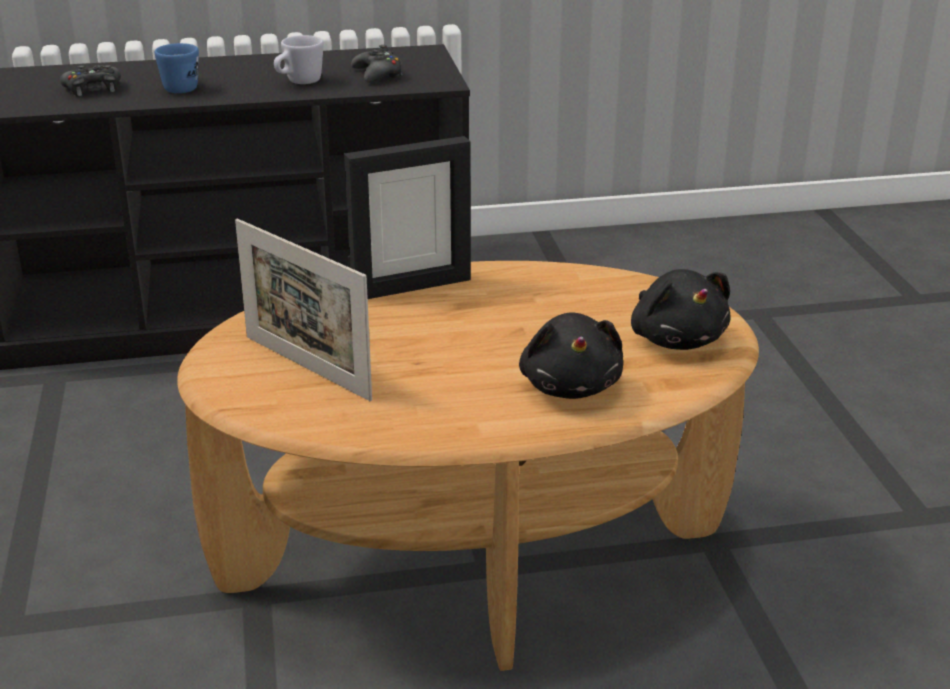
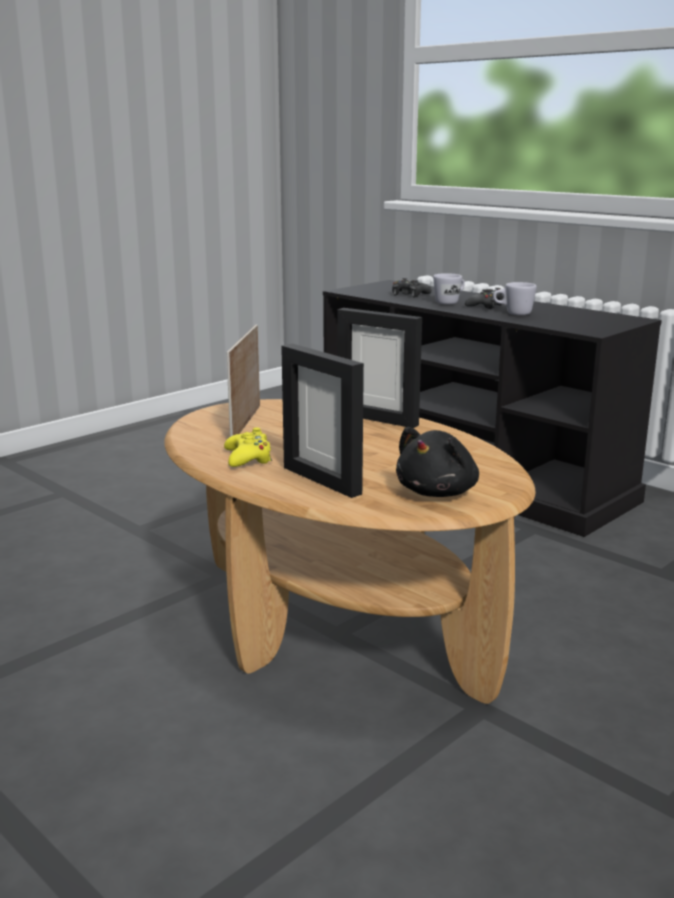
camera: 55 degrees right, 10 degrees down
blue mug [155,43,199,93] -> white mug [433,273,465,304]
black game controller [351,45,403,82] -> black game controller moved to [465,288,504,309]
black plush toy [519,313,623,399] -> picture frame [281,344,364,498]
none -> yellow game controller [224,428,272,467]

